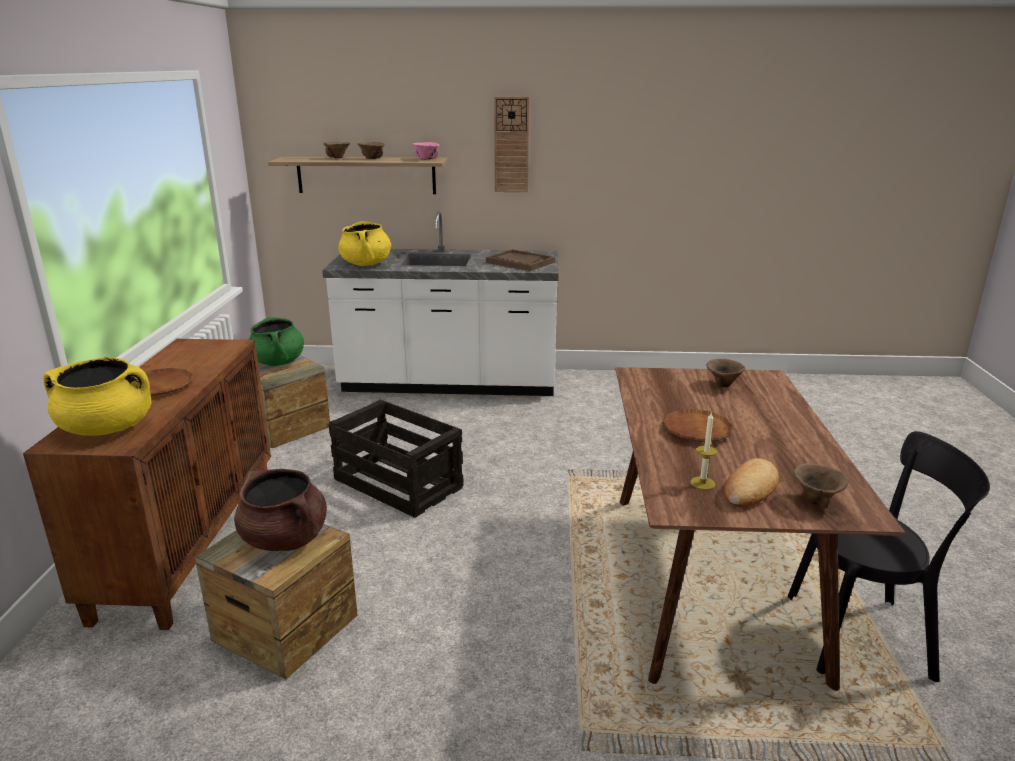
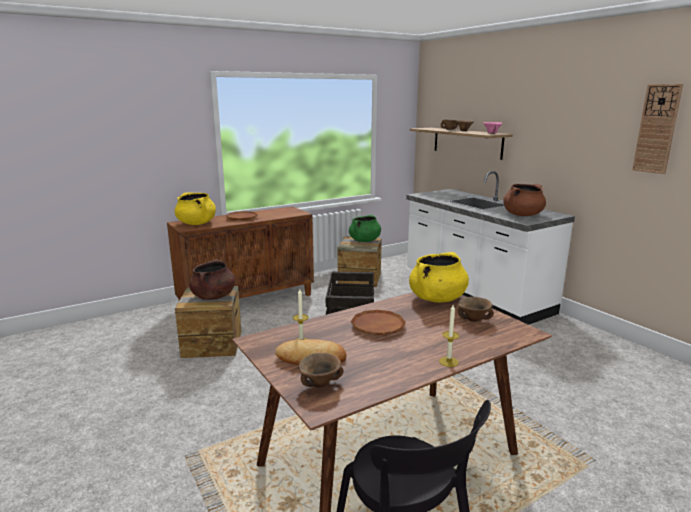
camera: 55 degrees right, 5 degrees down
yellow cooking pot [338,221,391,266] -> yellow cooking pot moved to [409,252,469,303]
brown tray [486,249,555,271] -> brown cooking pot [503,184,546,216]
wall clock [494,97,529,192] -> wall clock moved to [632,84,683,174]
none -> candle [439,305,459,367]

